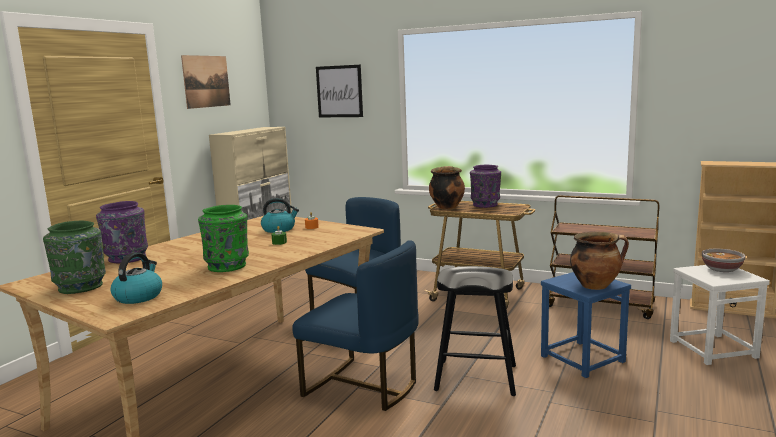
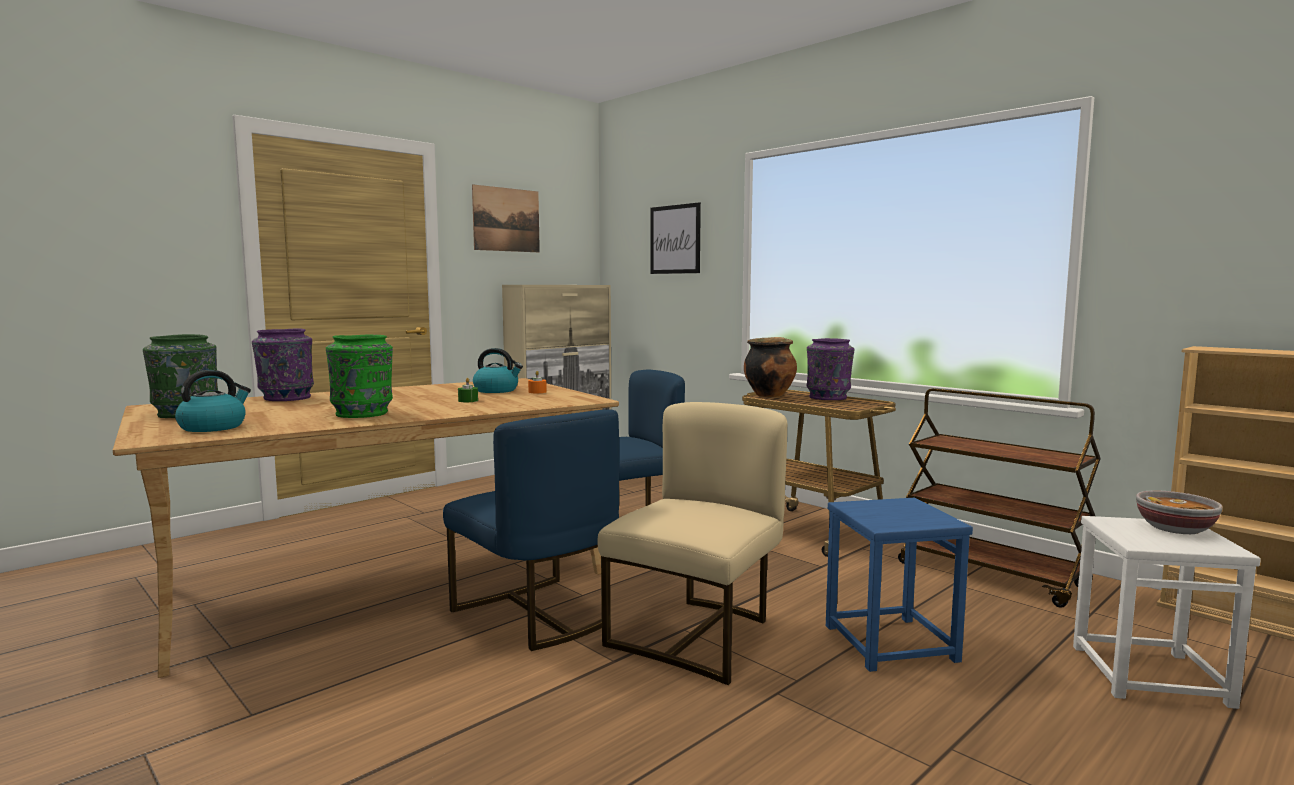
camera: 20 degrees right, 5 degrees down
black stool [434,266,516,396] -> beige chair [597,402,787,685]
cooking pot [570,232,629,290] -> none

